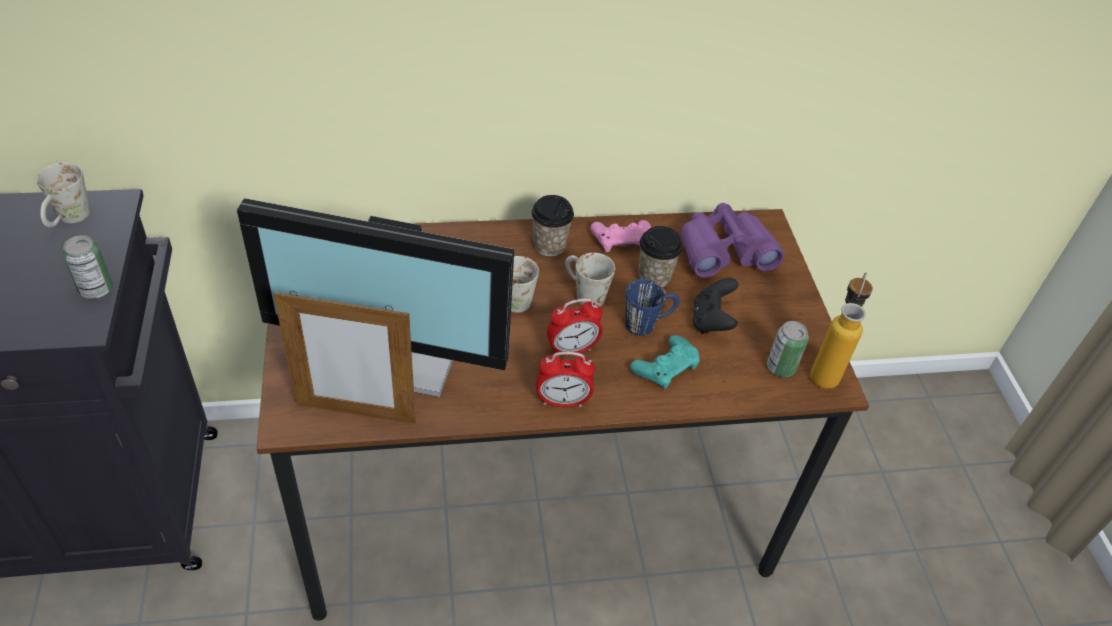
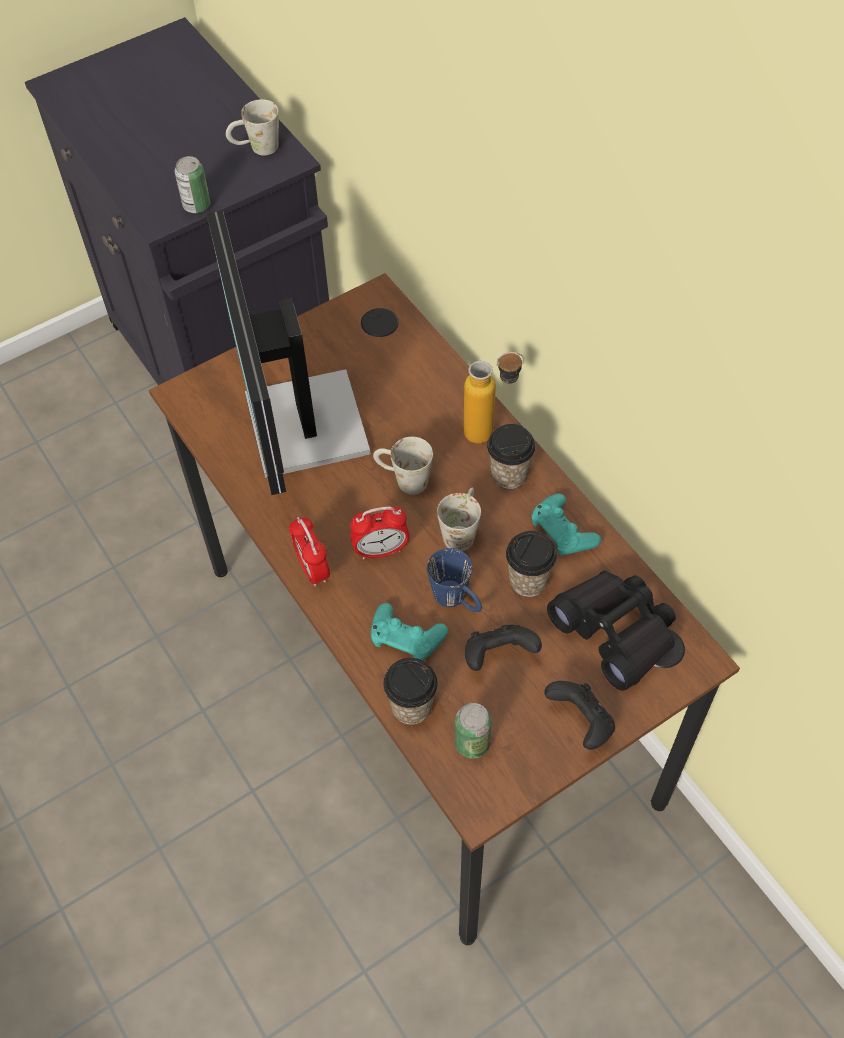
camera: 70 degrees right, 10 degrees up
picture frame [273,291,416,424] -> none
alarm clock [547,298,603,356] -> alarm clock turned 60 degrees counterclockwise [350,506,410,560]
pink game controller [591,220,651,252] -> turquoise game controller [531,494,601,556]
purple binoculars [680,203,784,278] -> black binoculars [547,571,676,691]
bottle [810,272,873,389] -> bottle moved to [463,352,524,444]
none -> cup [383,658,438,725]
none -> black game controller [544,681,615,750]

